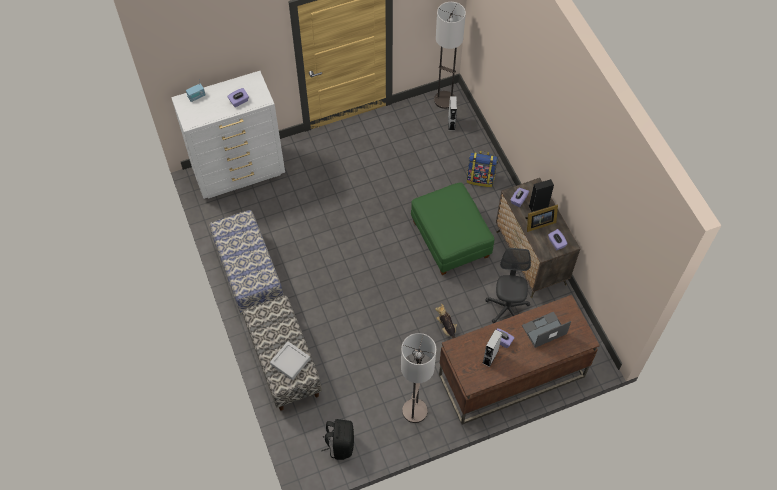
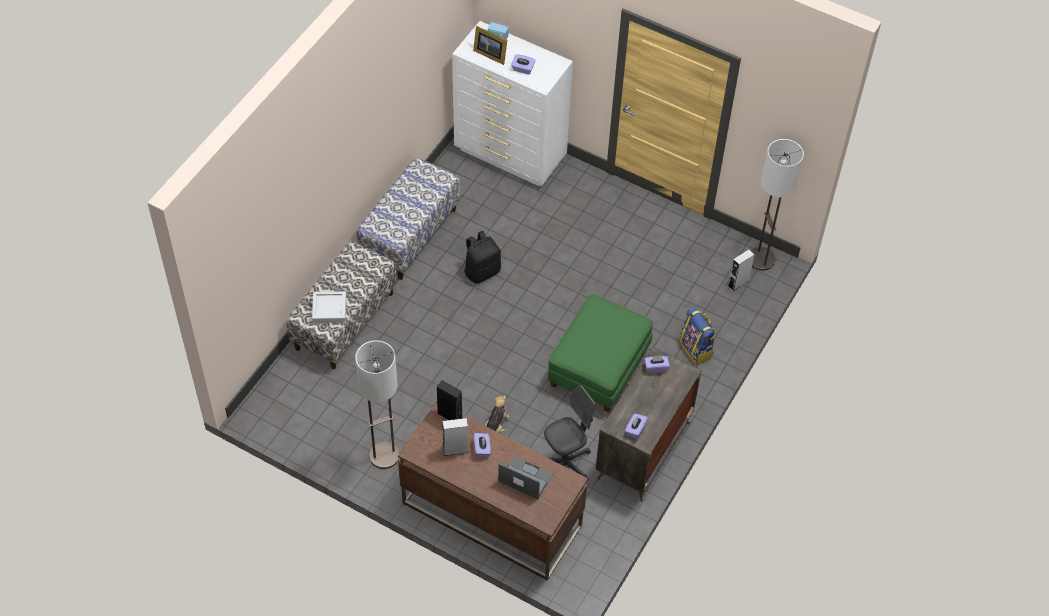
camera: 50 degrees right, 5 degrees down
black backpack [321,419,354,460] -> black backpack moved to [464,231,501,284]
picture frame [525,204,558,232] -> picture frame moved to [473,26,507,65]
black speaker [529,179,554,212] -> black speaker moved to [437,380,463,420]

